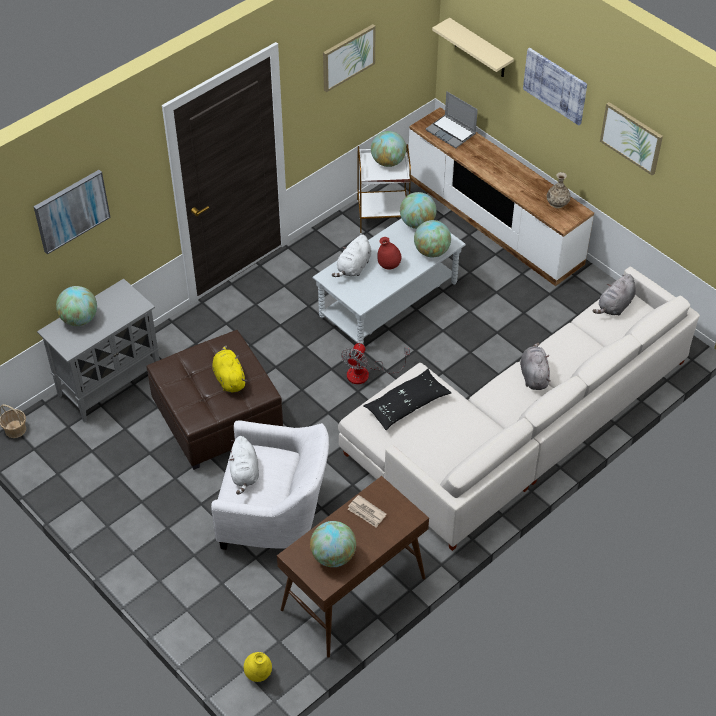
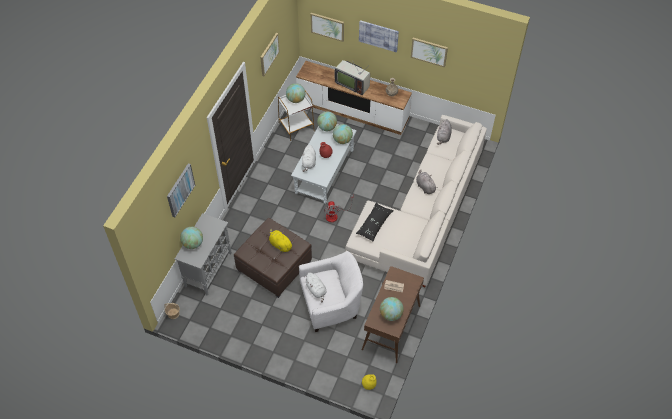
camera: 25 degrees left, 5 degrees up
laptop [426,91,478,148] -> none
beige shelf [432,18,514,77] -> picture [311,13,344,42]
none -> television [335,60,370,95]

